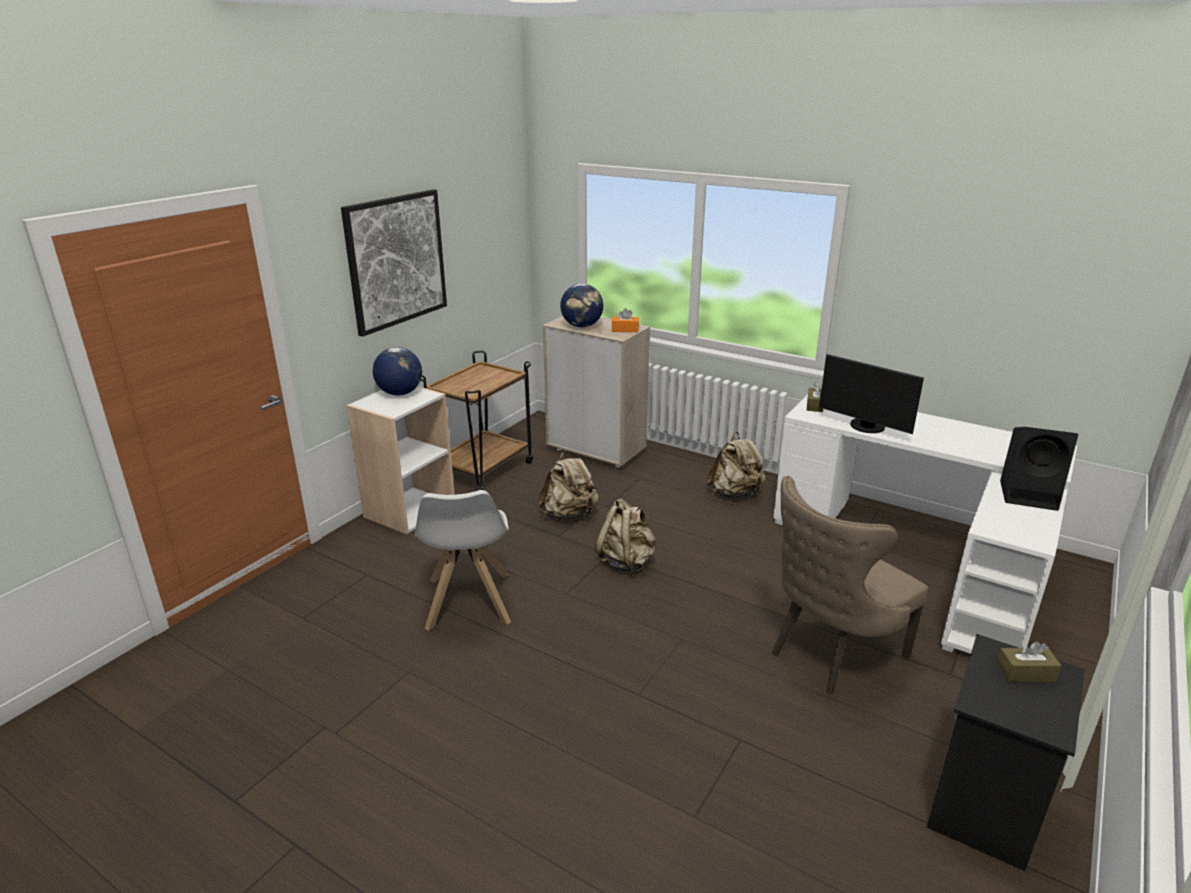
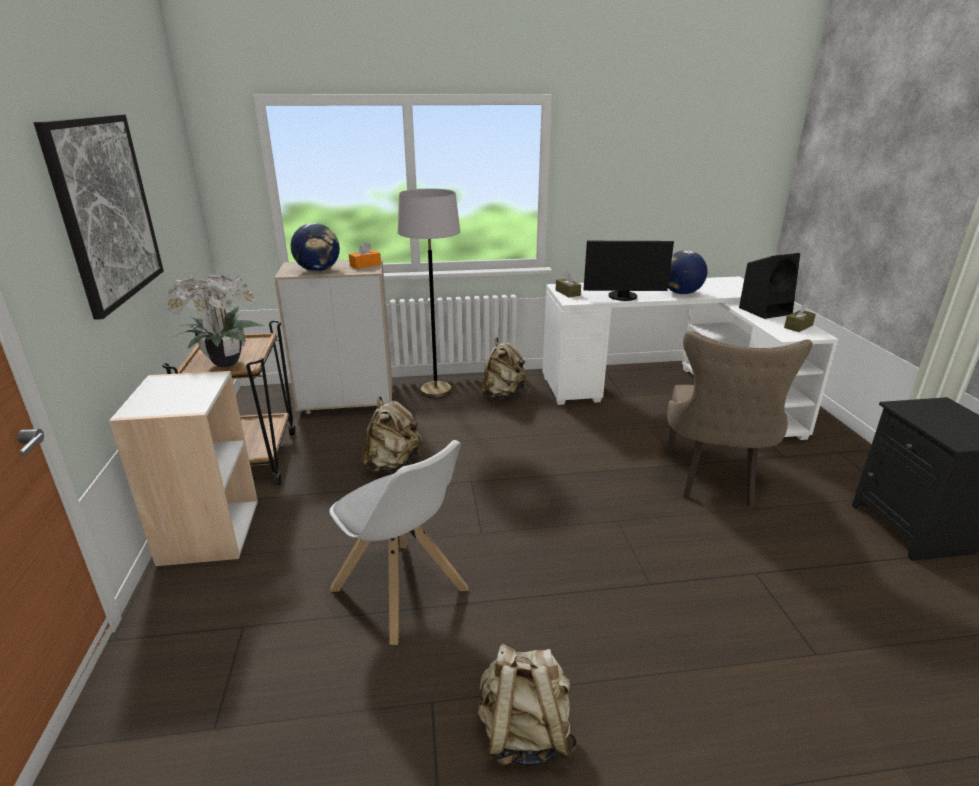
camera: 40 degrees left, 0 degrees up
globe [373,347,422,396] -> globe moved to [668,250,708,294]
beige backpack [595,499,656,573] -> beige backpack moved to [478,644,577,766]
brown tissue box [996,642,1062,682] -> brown tissue box moved to [784,303,816,332]
none -> potted plant [162,274,265,367]
none -> grey floor lamp [398,188,460,398]

